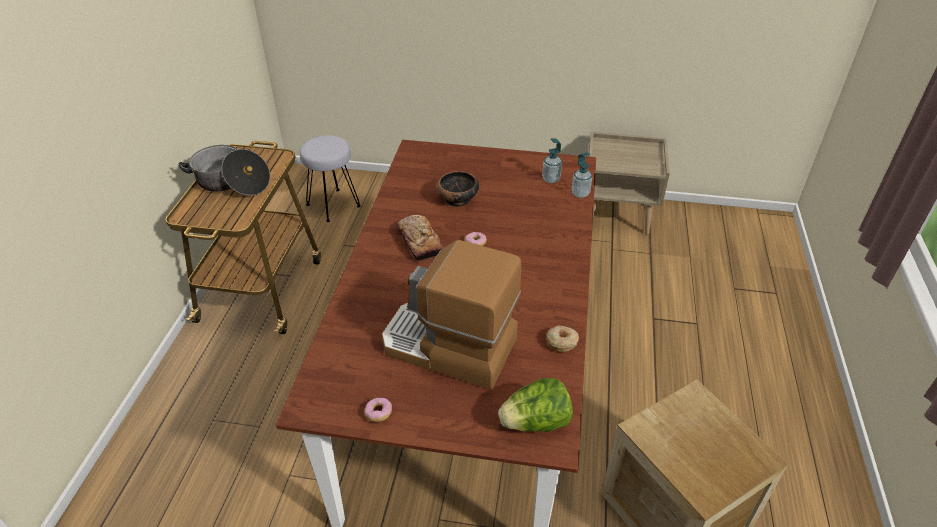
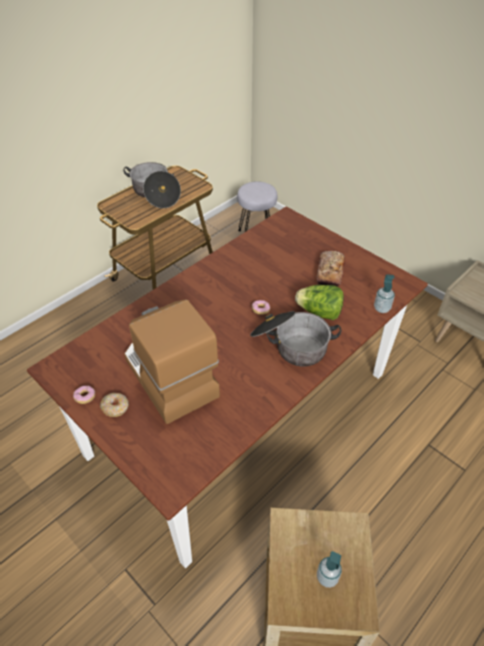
camera: 35 degrees right, 5 degrees up
bread [396,215,443,261] -> bread moved to [317,251,345,287]
bowl [437,171,479,207] -> none
lettuce [498,378,573,432] -> lettuce moved to [295,285,344,320]
soap dispenser [542,138,562,183] -> soap dispenser moved to [317,551,342,588]
donut [546,325,579,352] -> donut moved to [100,393,129,417]
none -> cooking pot [250,311,341,366]

